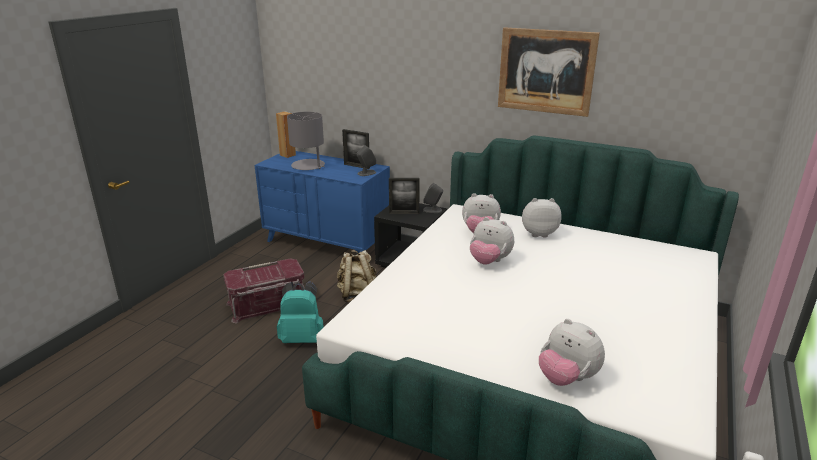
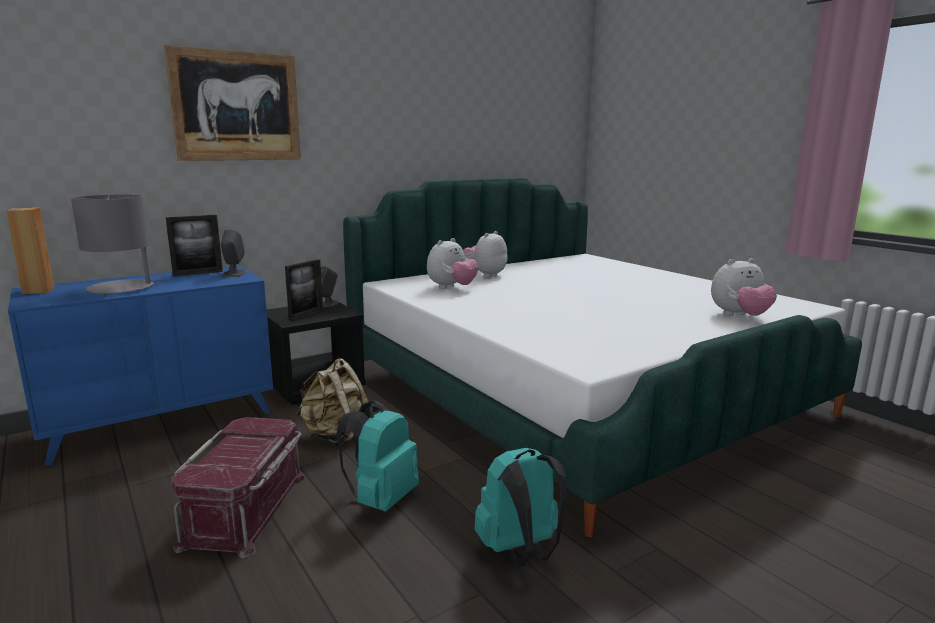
camera: 60 degrees left, 10 degrees down
plush toy [470,217,514,265] -> none
picture [498,27,600,117] -> picture moved to [164,45,301,161]
none -> turquoise backpack [474,448,567,567]

